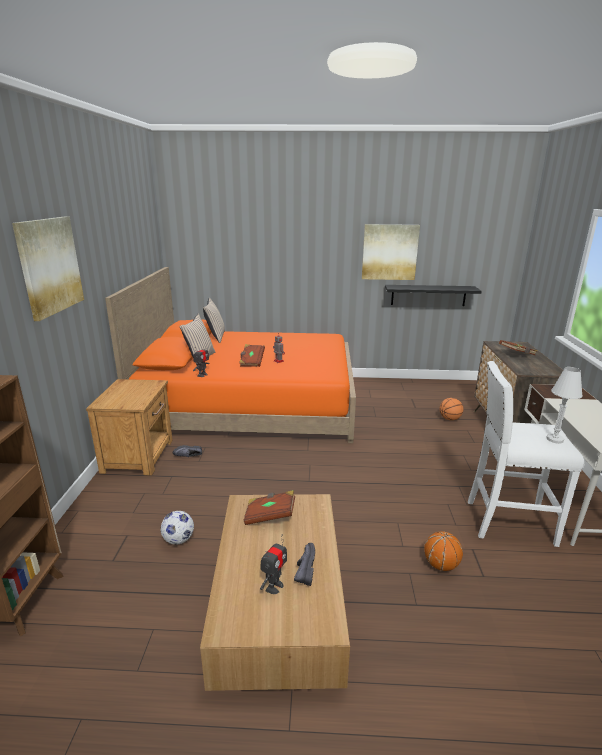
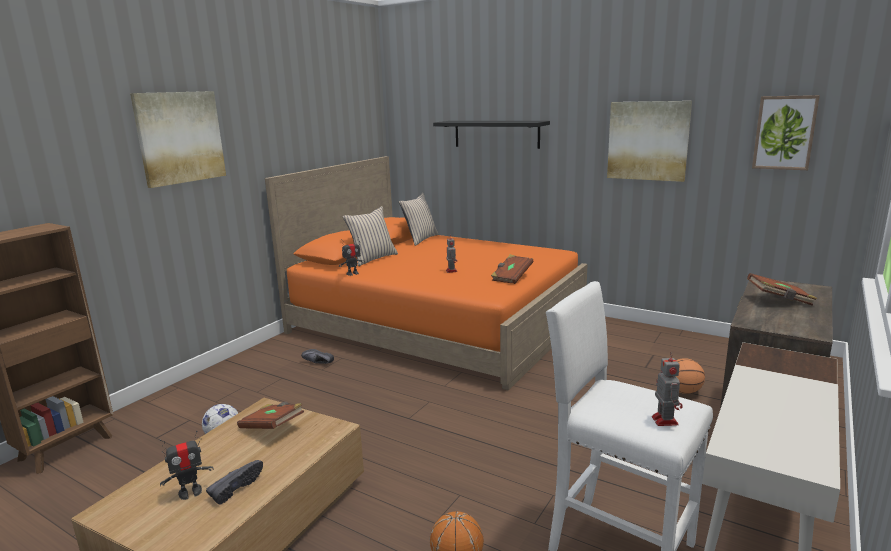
camera: 30 degrees right, 5 degrees down
brown nightstand [86,379,173,476] -> none
brown book [239,344,265,367] -> brown book moved to [491,255,533,284]
black shelf [385,285,482,306] -> black shelf moved to [433,121,550,149]
white table lamp [546,367,583,444] -> toy robot [652,352,683,426]
none -> picture [752,95,820,170]

